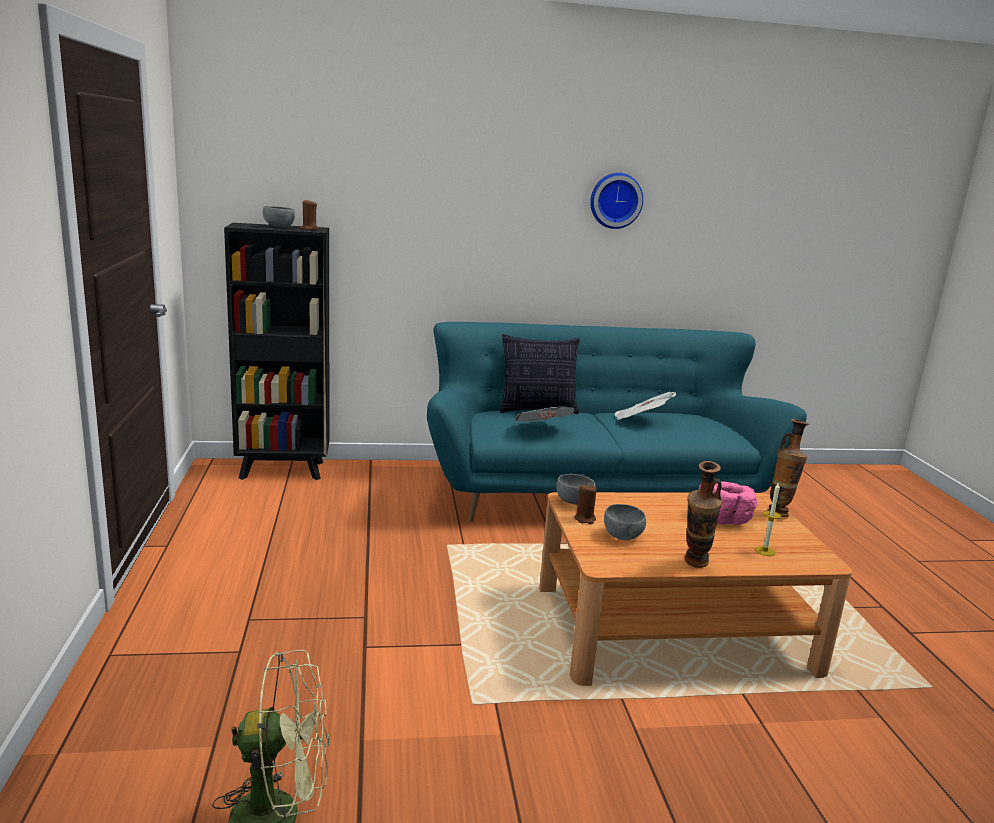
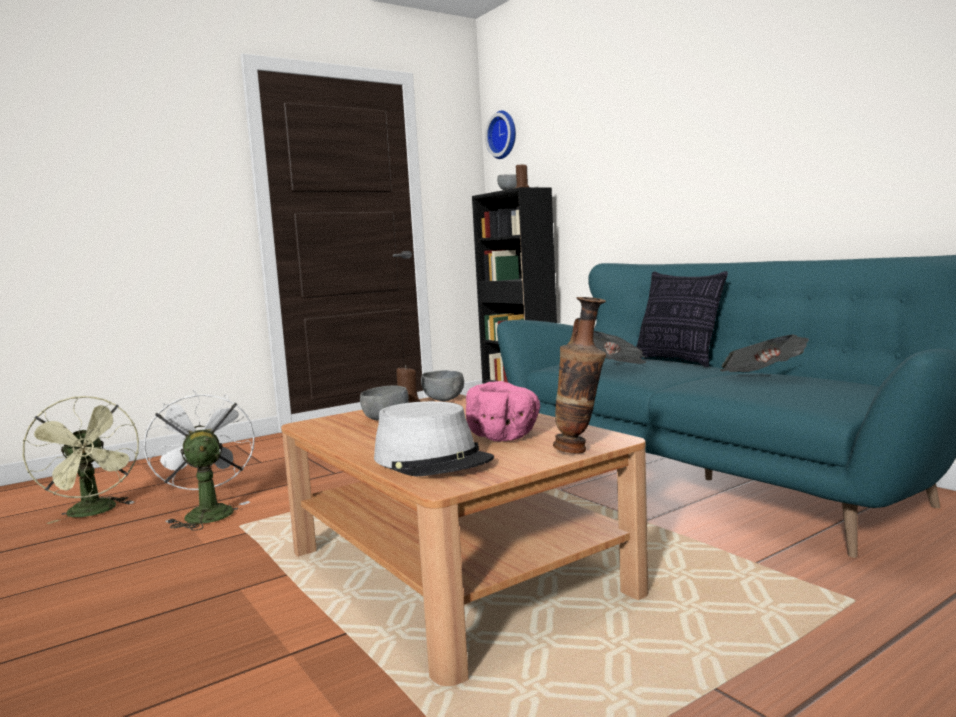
camera: 65 degrees right, 10 degrees down
wall clock [590,173,643,229] -> wall clock moved to [485,110,516,159]
vase [685,461,722,568] -> none
candle [755,483,781,556] -> grey hat [374,401,494,476]
none -> white fan [144,390,255,531]

